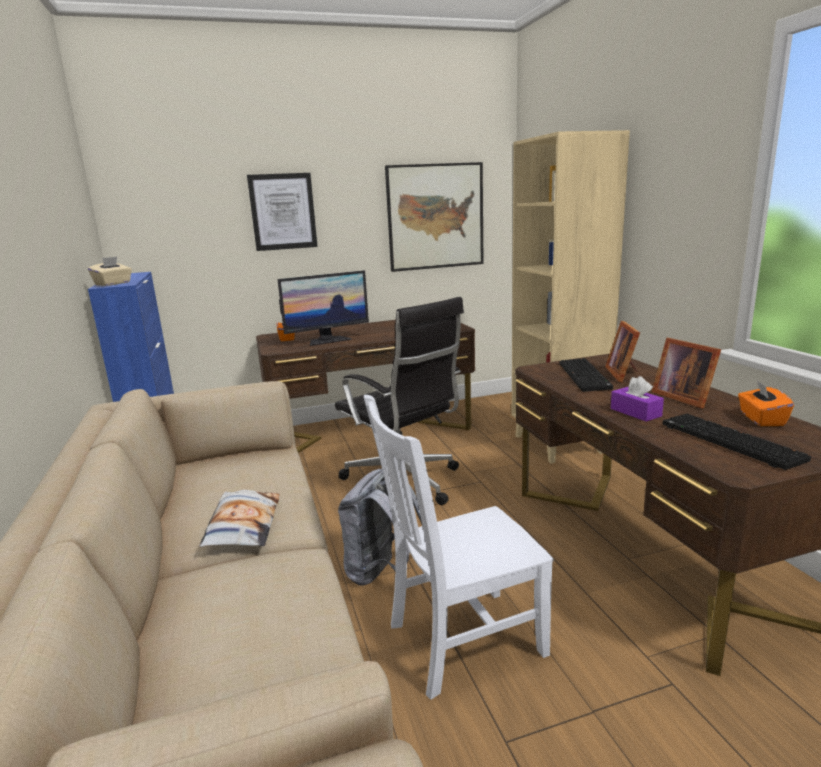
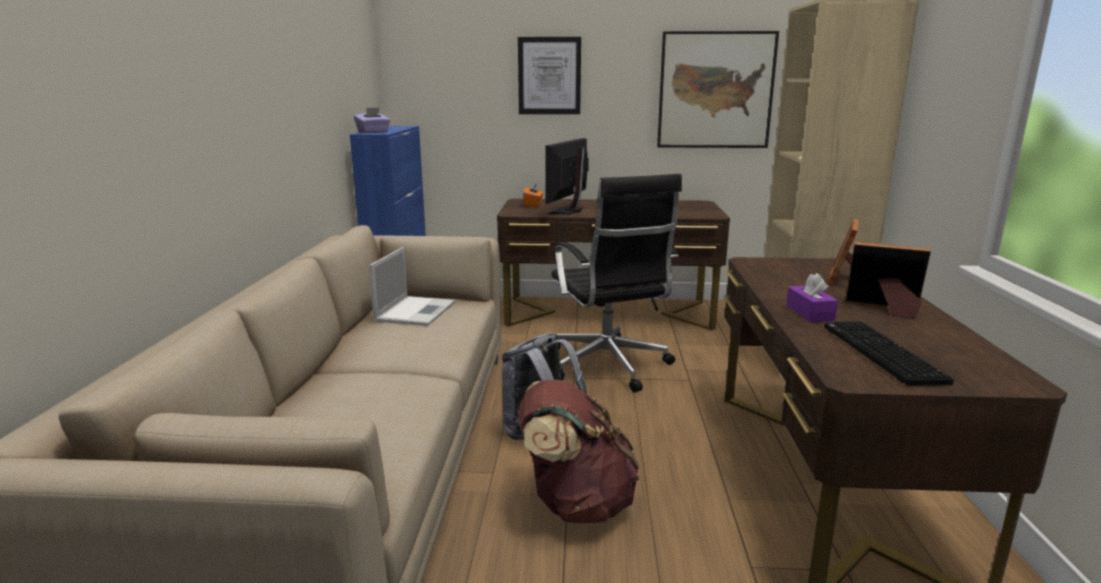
camera: 20 degrees right, 0 degrees up
beige tissue box [88,256,132,286] -> purple tissue box [354,108,391,133]
pillow [199,490,280,547] -> none
monitor [278,270,369,346] -> monitor turned 120 degrees clockwise [545,138,589,214]
white chair [364,395,553,700] -> brown backpack [519,379,640,524]
keyboard [560,358,613,392] -> none
picture frame [652,338,721,408] -> picture frame turned 120 degrees clockwise [846,242,931,319]
orange tissue box [738,380,794,426] -> none
none -> laptop [369,247,455,326]

